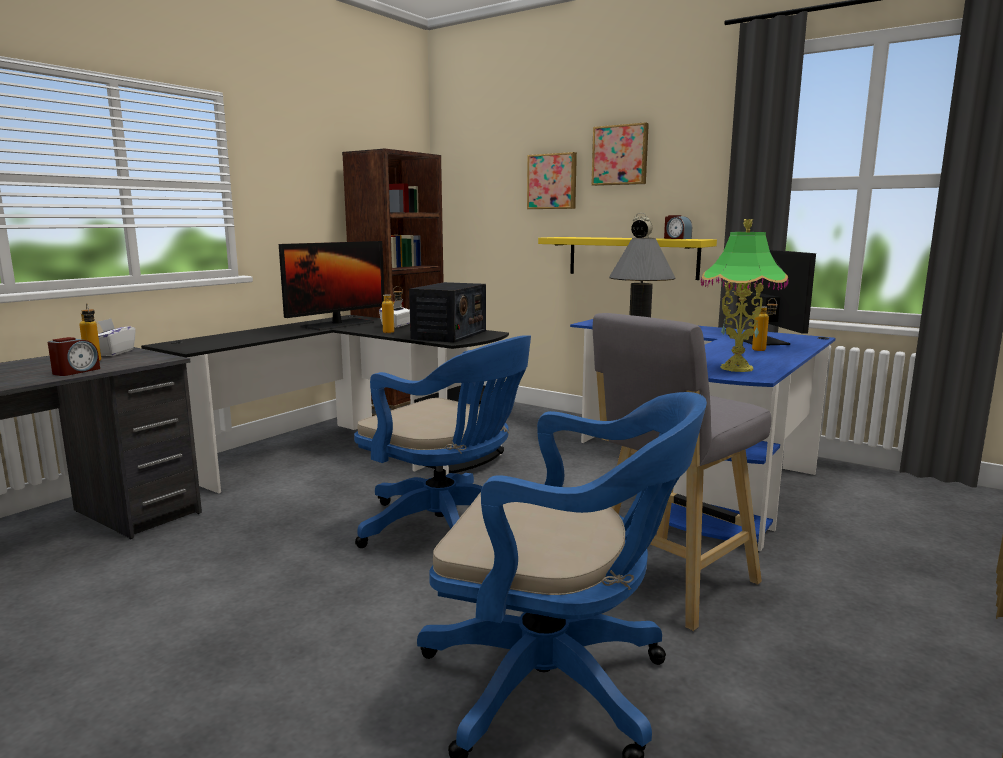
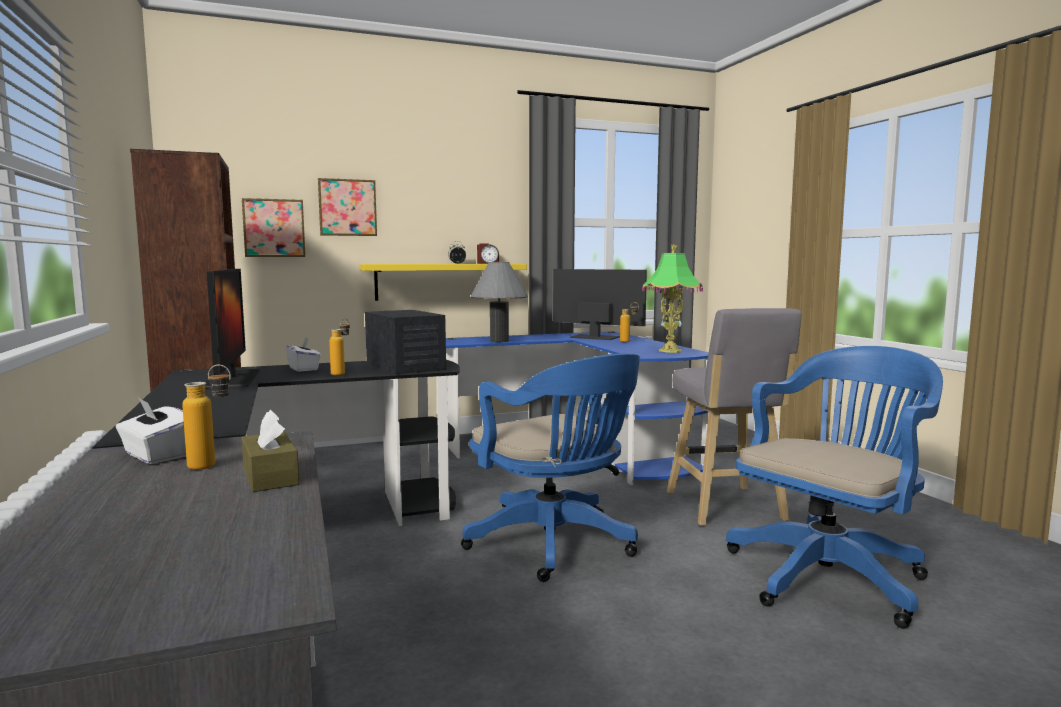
camera: 55 degrees left, 5 degrees down
alarm clock [48,337,100,376] -> brown tissue box [242,410,299,492]
blue office chair [354,335,531,548] -> blue office chair turned 75 degrees clockwise [461,353,640,582]
picture [591,122,649,186] -> picture moved to [242,198,306,257]

